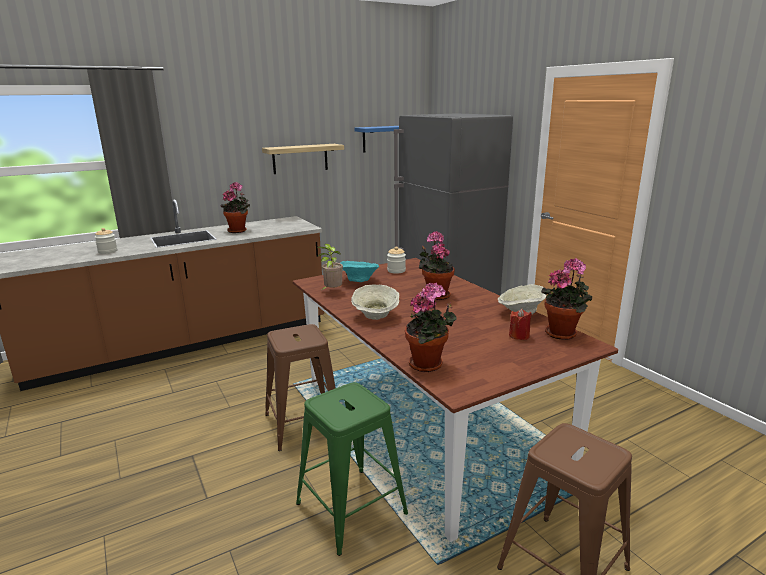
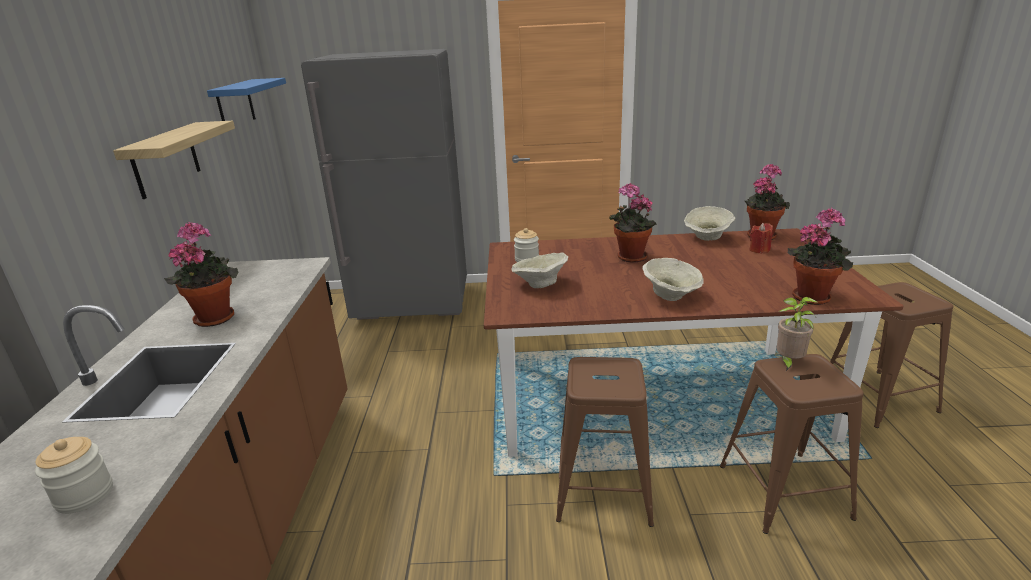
camera: 60 degrees left, 5 degrees up
green stool [296,382,408,556] -> brown stool [720,354,864,534]
potted plant [317,244,343,290] -> potted plant moved to [776,297,817,371]
turquoise bowl [340,261,379,282] -> beige bowl [512,252,568,288]

